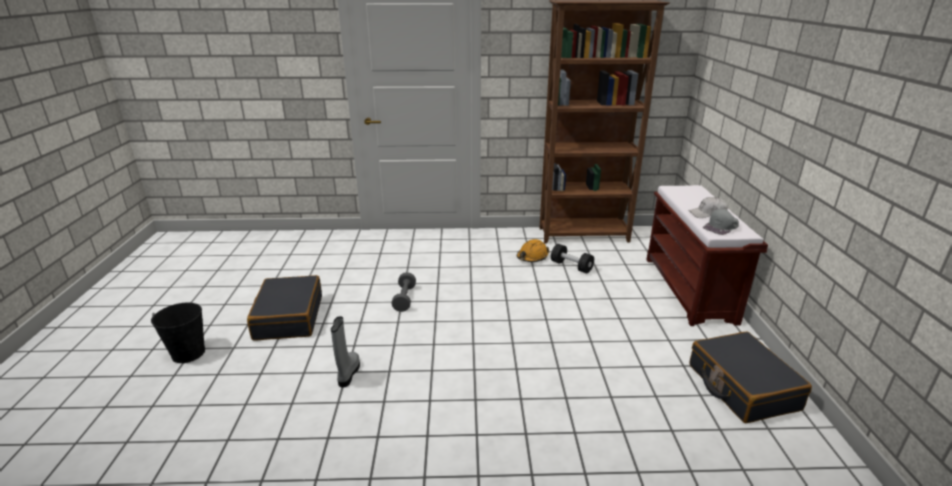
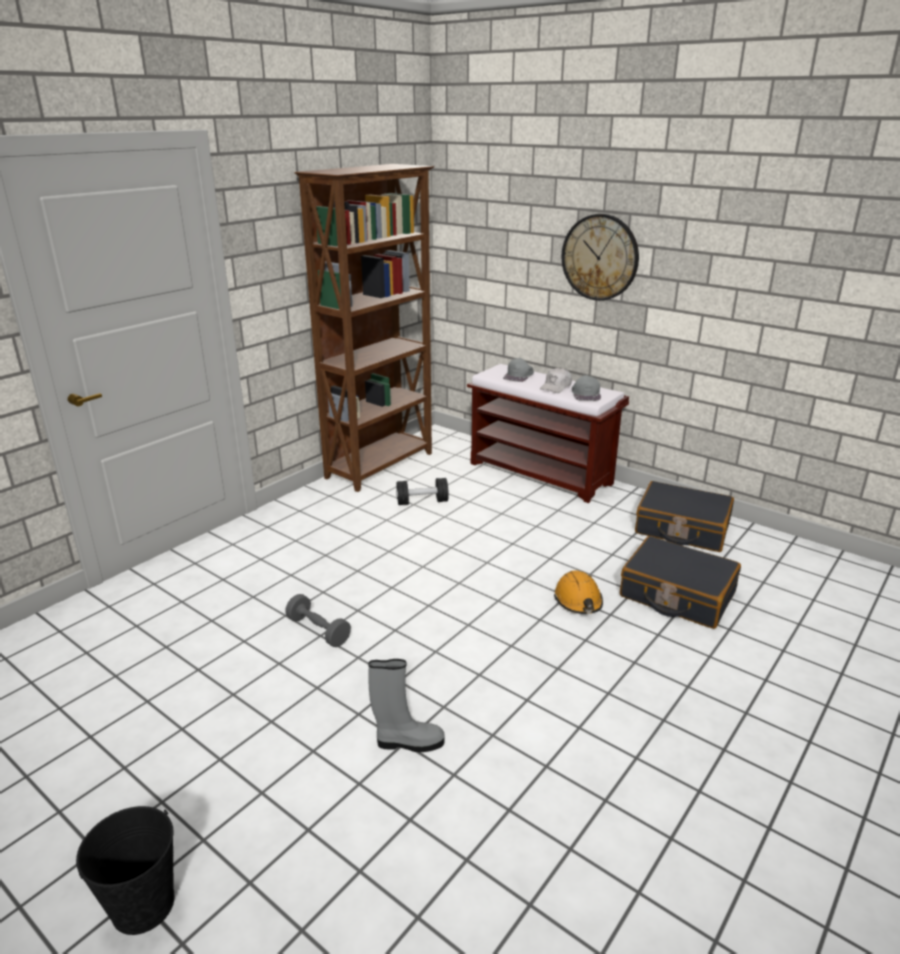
camera: 50 degrees left, 0 degrees up
black suitcase [247,275,322,341] -> black suitcase moved to [620,536,741,629]
grey boot [331,316,360,387] -> grey boot turned 135 degrees clockwise [368,659,445,752]
orange hard hat [517,239,549,262] -> orange hard hat moved to [554,570,603,614]
none -> grey cap [503,358,534,382]
none -> wall clock [562,214,639,301]

